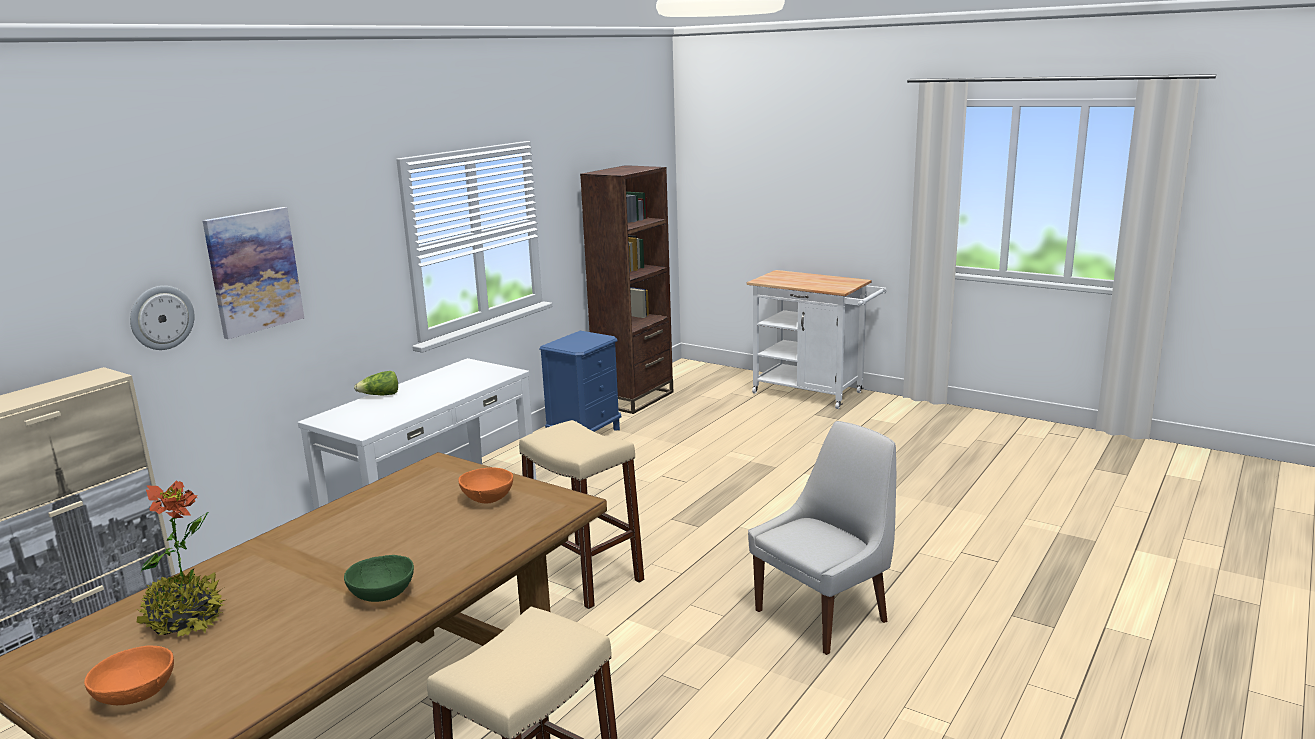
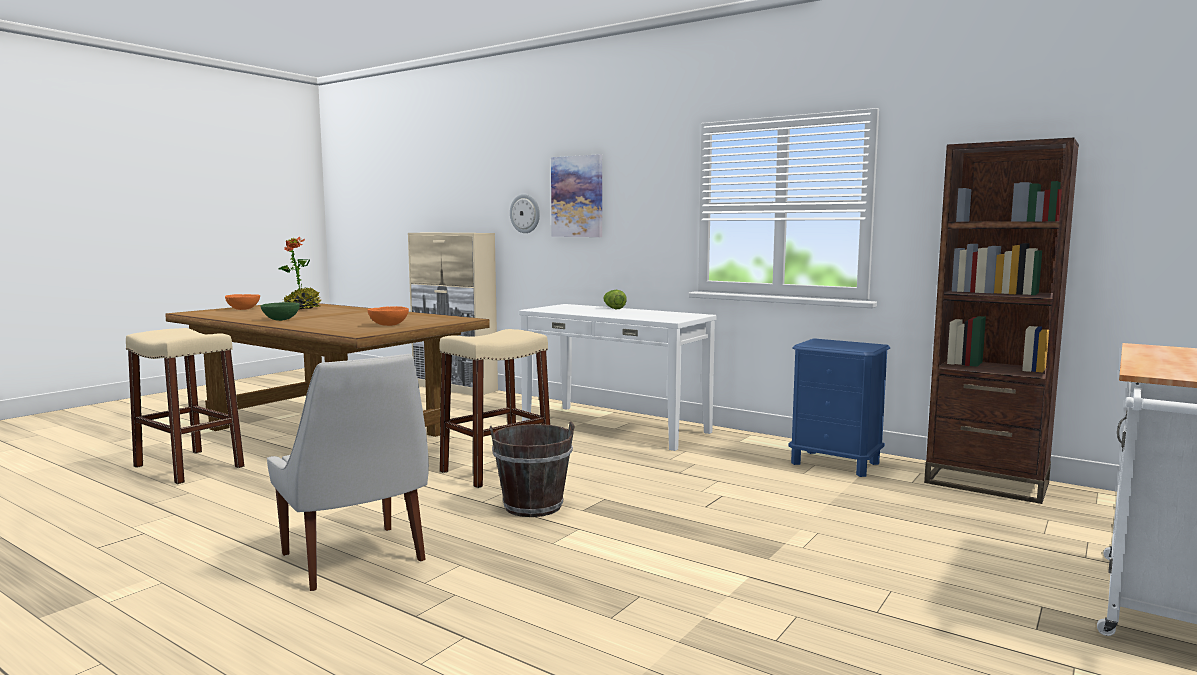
camera: 90 degrees right, 10 degrees down
none -> brown bucket [490,421,575,517]

